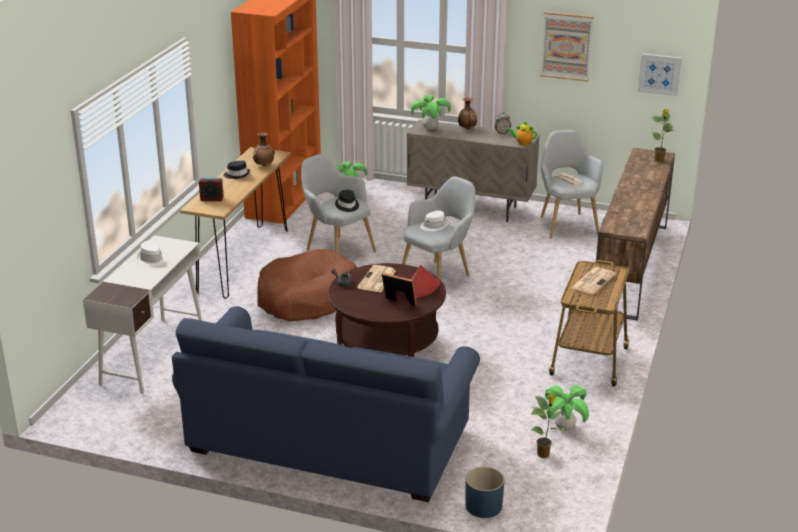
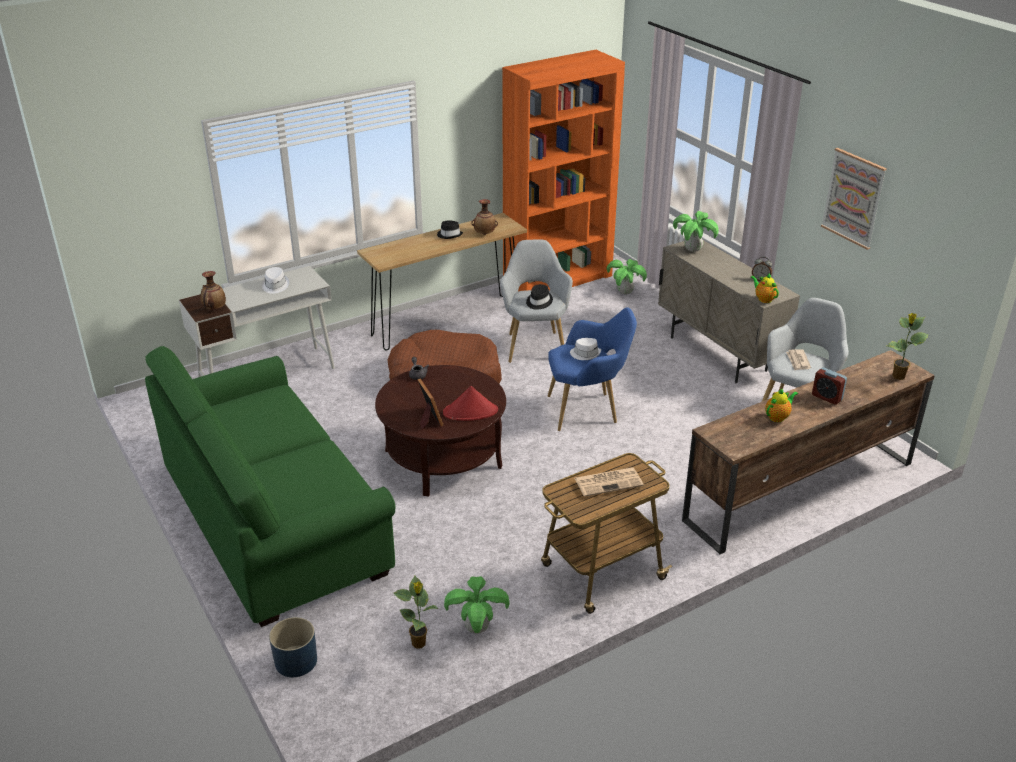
camera: 40 degrees right, 5 degrees up
blue sofa [172,306,480,502] -> green sofa [145,346,396,627]
alarm clock [199,177,224,201] -> alarm clock moved to [812,368,847,405]
newspaper [357,265,395,292] -> none
grey armchair [402,176,475,280] -> blue armchair [548,308,637,431]
vase [458,97,477,129] -> vase moved to [201,271,226,310]
picture [638,54,682,96] -> none
none -> teapot [765,388,798,422]

